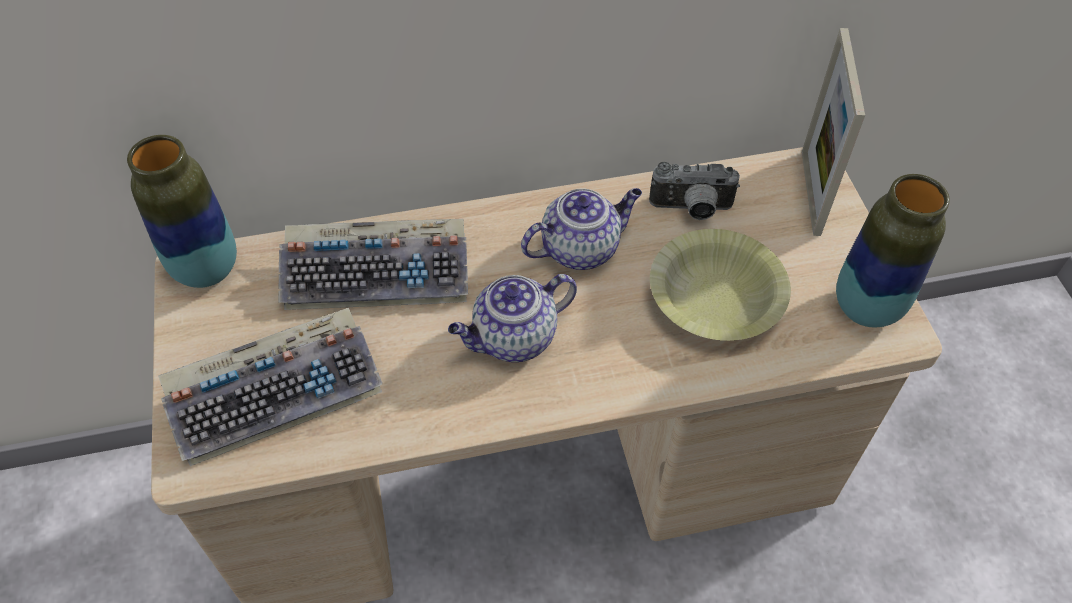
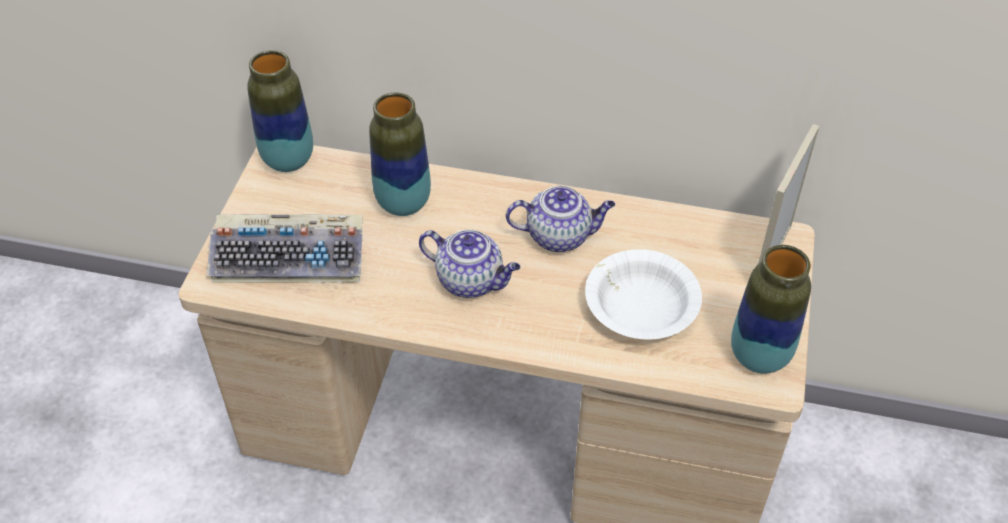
camera: 25 degrees right, 5 degrees down
keyboard [278,219,468,310] -> vase [369,92,431,216]
teapot [448,274,577,362] -> teapot turned 150 degrees counterclockwise [419,229,520,298]
camera [649,162,740,220] -> none
yellow bowl [650,229,791,341] -> white bowl [585,249,702,339]

